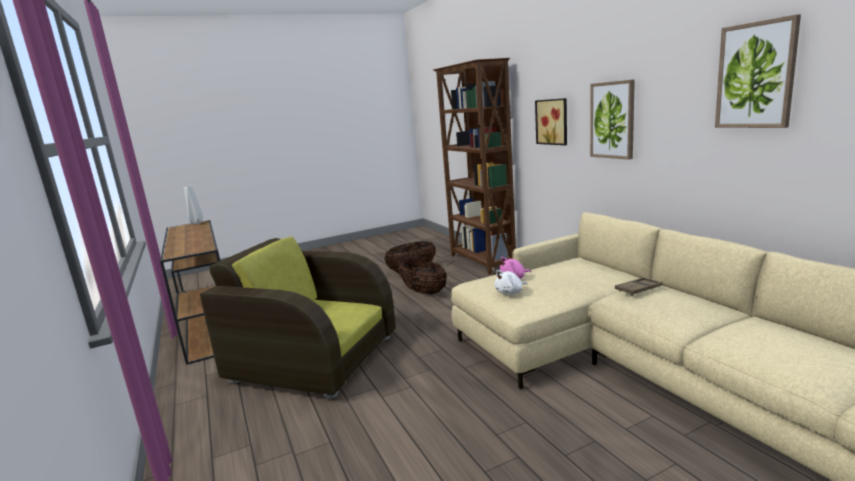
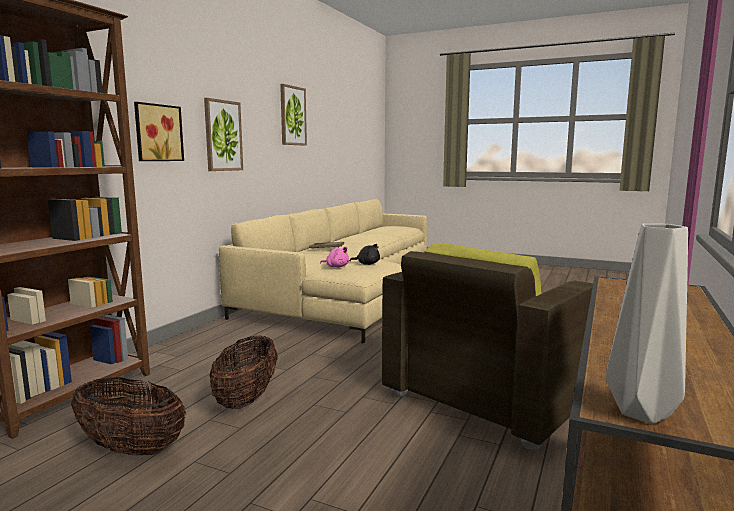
camera: 130 degrees left, 5 degrees down
brown armchair [200,237,396,399] -> brown armchair turned 60 degrees clockwise [382,244,593,449]
white plush toy [494,270,527,295] -> black plush toy [350,244,380,265]

